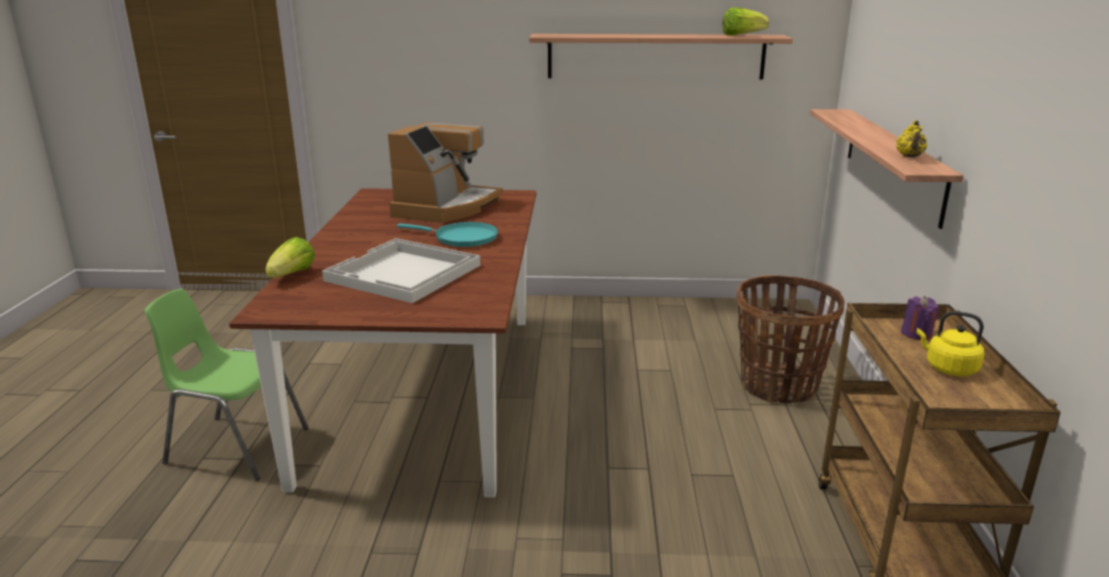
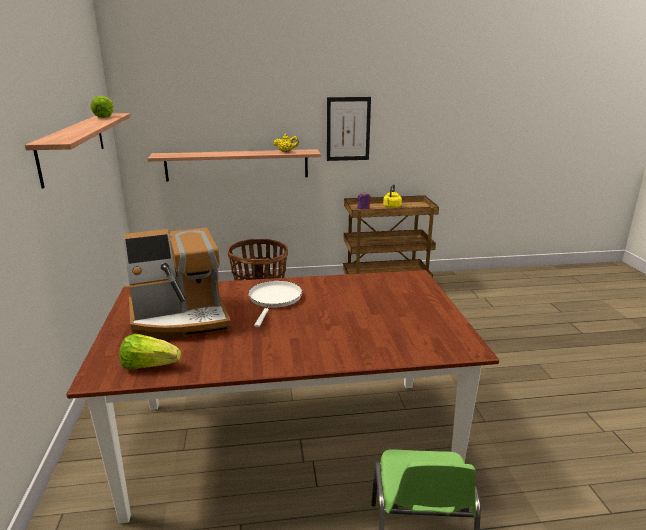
camera: 100 degrees left, 0 degrees up
lettuce [265,237,315,278] -> lettuce moved to [119,334,181,370]
white tray [322,238,480,303] -> none
coffee machine [388,122,503,223] -> coffee machine turned 150 degrees clockwise [123,228,231,340]
turquoise frying pan [397,222,498,247] -> white frying pan [248,281,302,327]
none -> picture [327,97,371,161]

